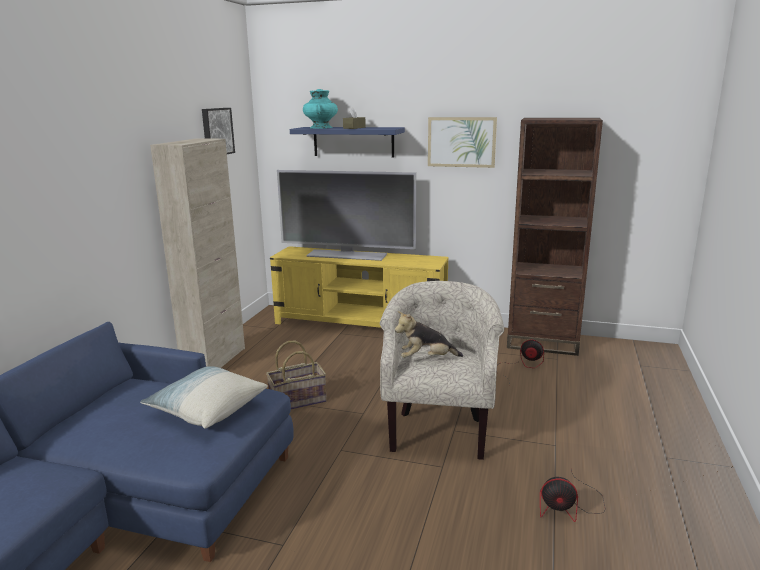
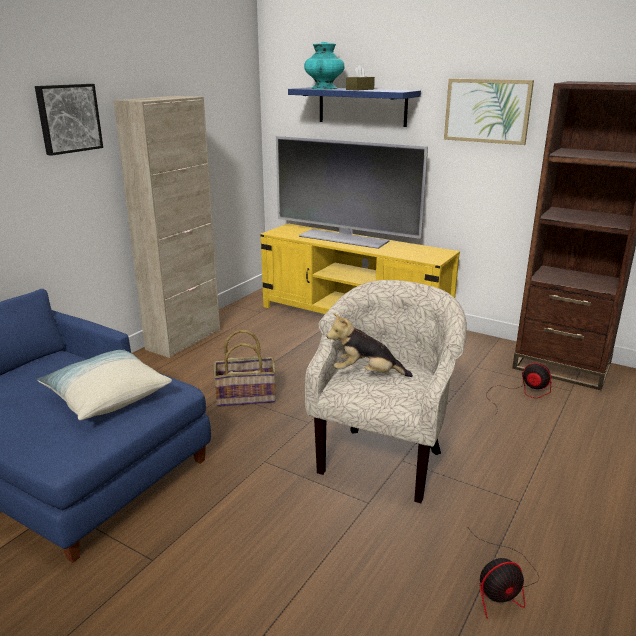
camera: 15 degrees right, 5 degrees up
picture [202,108,235,154] -> picture moved to [35,84,103,156]
fan [540,469,606,522] -> fan turned 45 degrees counterclockwise [469,529,539,618]

